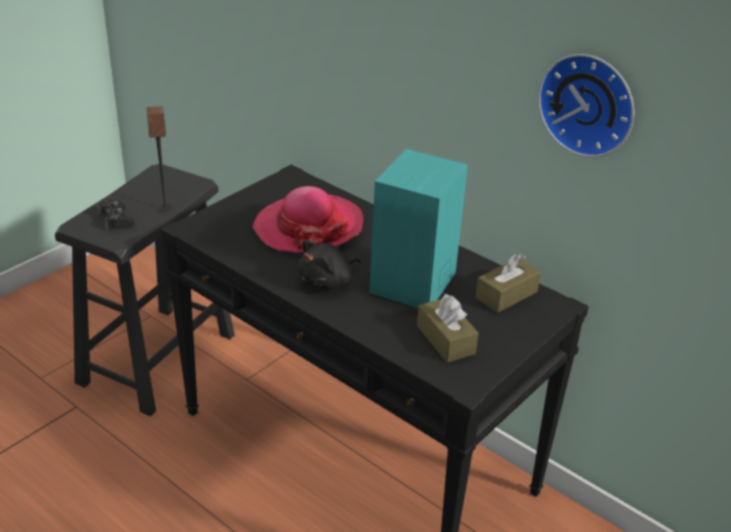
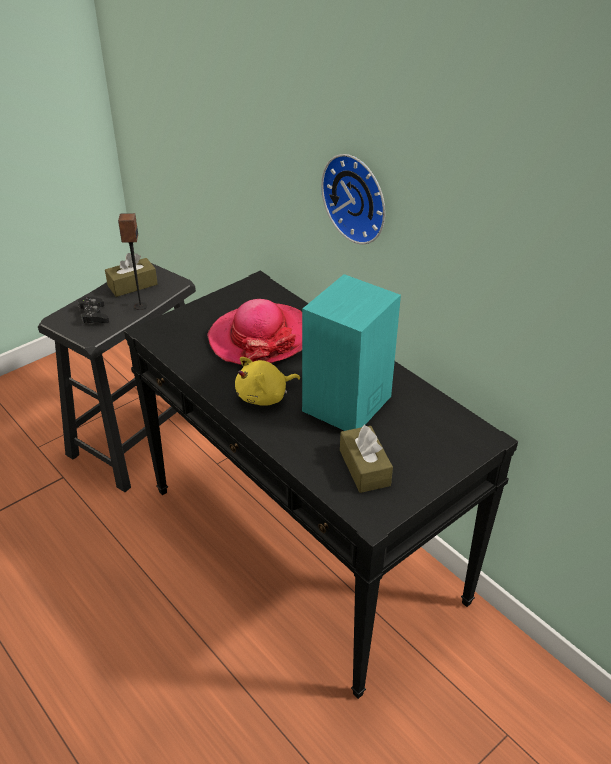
camera: 10 degrees right, 5 degrees up
black plush toy [298,240,361,289] -> yellow plush toy [235,357,300,406]
brown tissue box [475,254,541,313] -> brown tissue box moved to [105,253,158,297]
wall clock [538,54,634,157] -> wall clock moved to [321,154,385,244]

